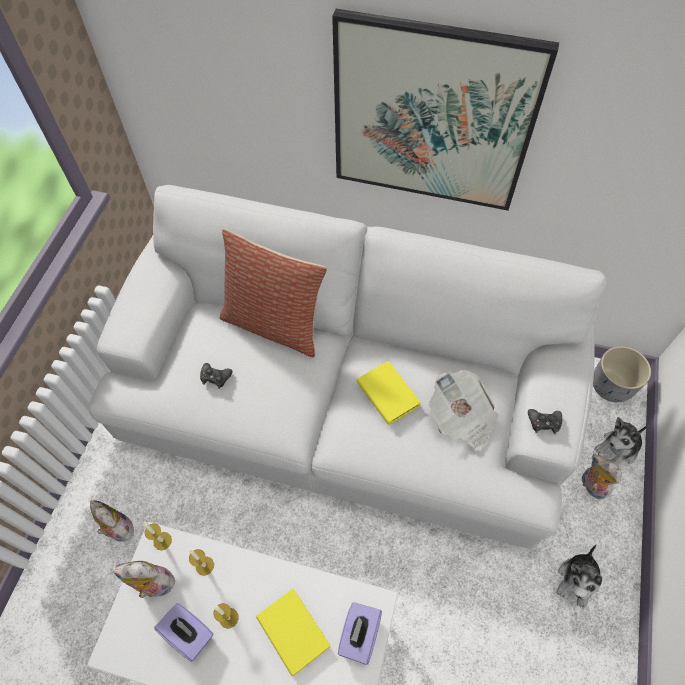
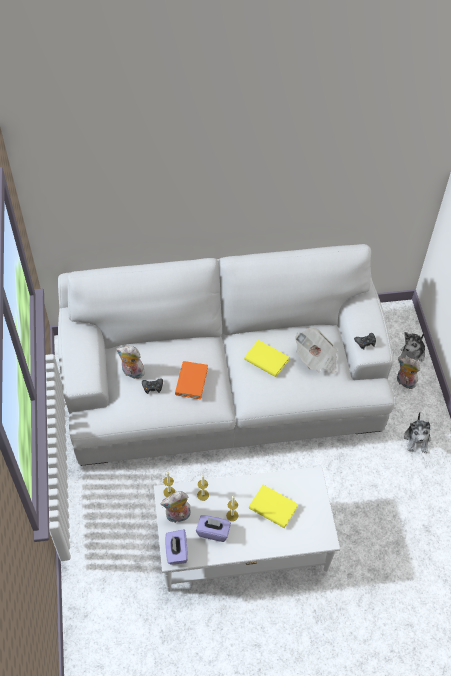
camera: 25 degrees left, 5 degrees down
plush toy [90,500,134,541] -> plush toy moved to [116,346,145,379]
pillow [220,229,327,357] -> none
picture [332,9,559,211] -> none
purple tissue box [338,602,382,665] -> purple tissue box moved to [165,529,188,565]
grey planter [593,346,651,402] -> none
none -> orange book [175,361,208,399]

